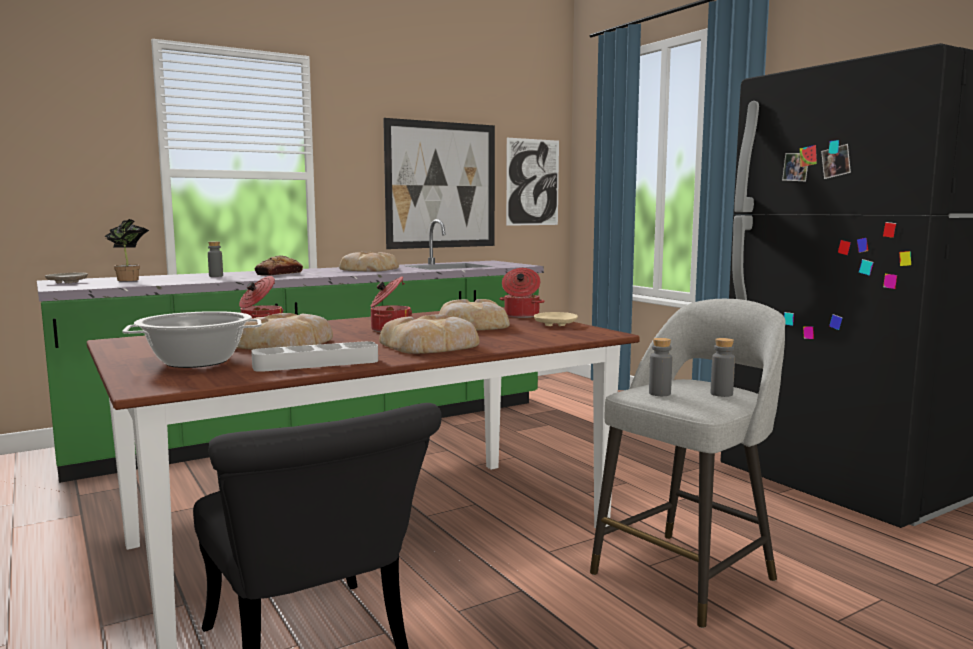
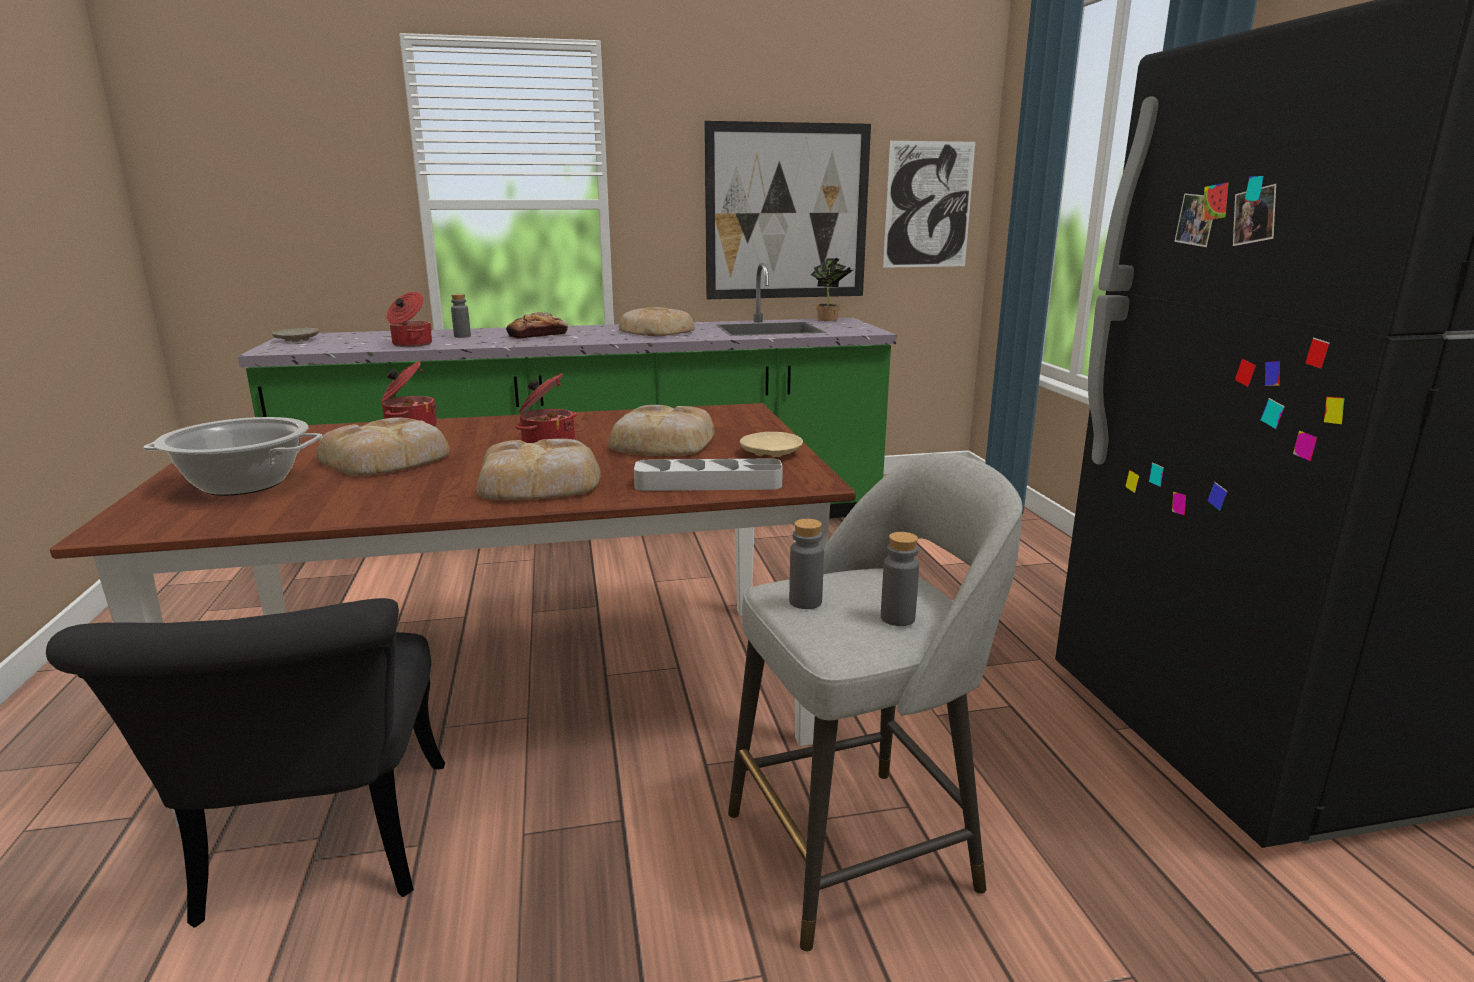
camera: 20 degrees right, 10 degrees up
potted plant [104,219,149,281] -> potted plant moved to [811,258,853,321]
grey tray [251,341,378,372] -> grey tray moved to [634,458,783,491]
cooking pot [500,268,545,318] -> cooking pot moved to [387,292,432,347]

